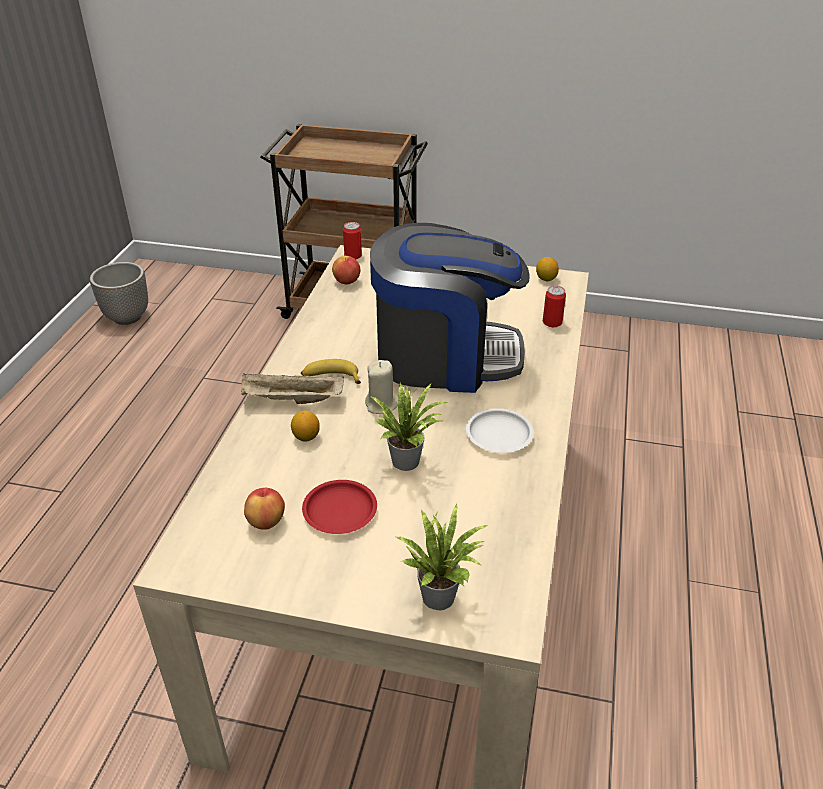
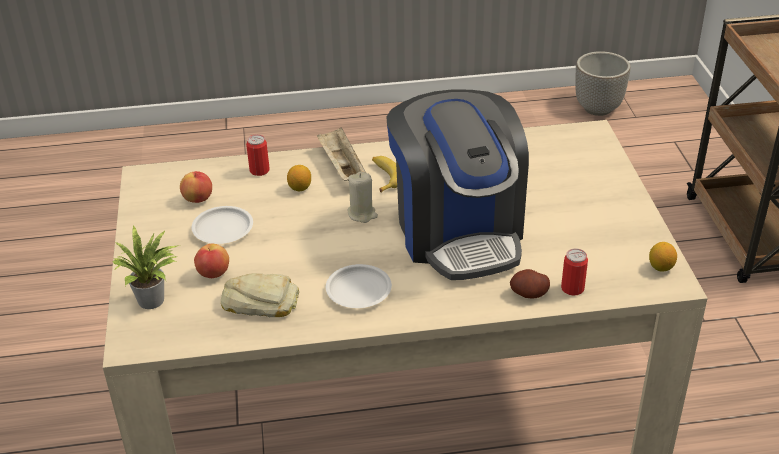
camera: 70 degrees right, 0 degrees up
red plate [302,480,377,534] -> white plate [192,206,253,244]
apple [332,255,360,285] -> apple moved to [194,244,229,278]
can [343,222,362,259] -> can moved to [246,134,270,176]
potted plant [370,383,449,471] -> none
none -> bread [221,273,299,317]
none -> potato [510,269,550,298]

